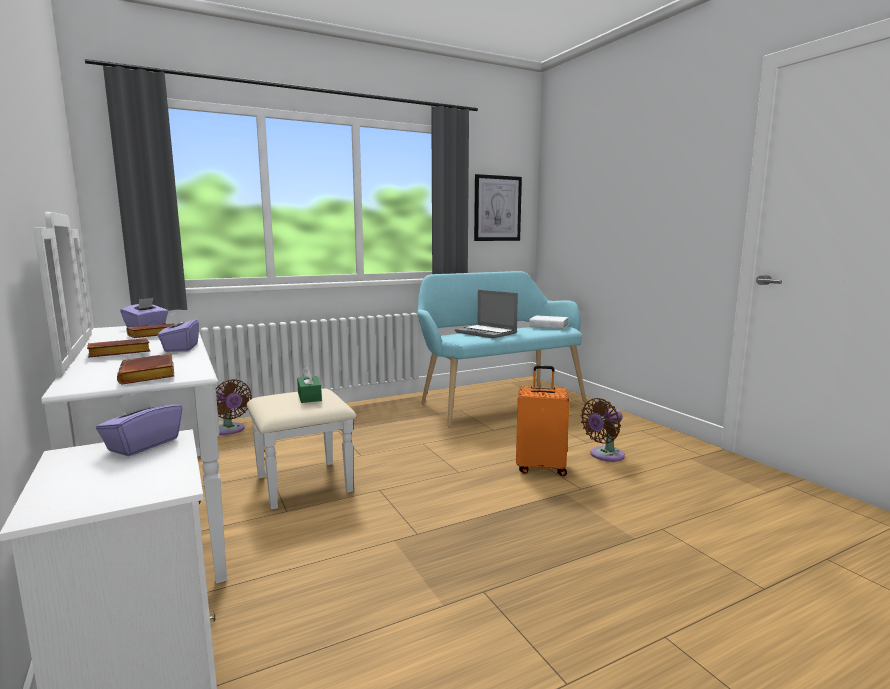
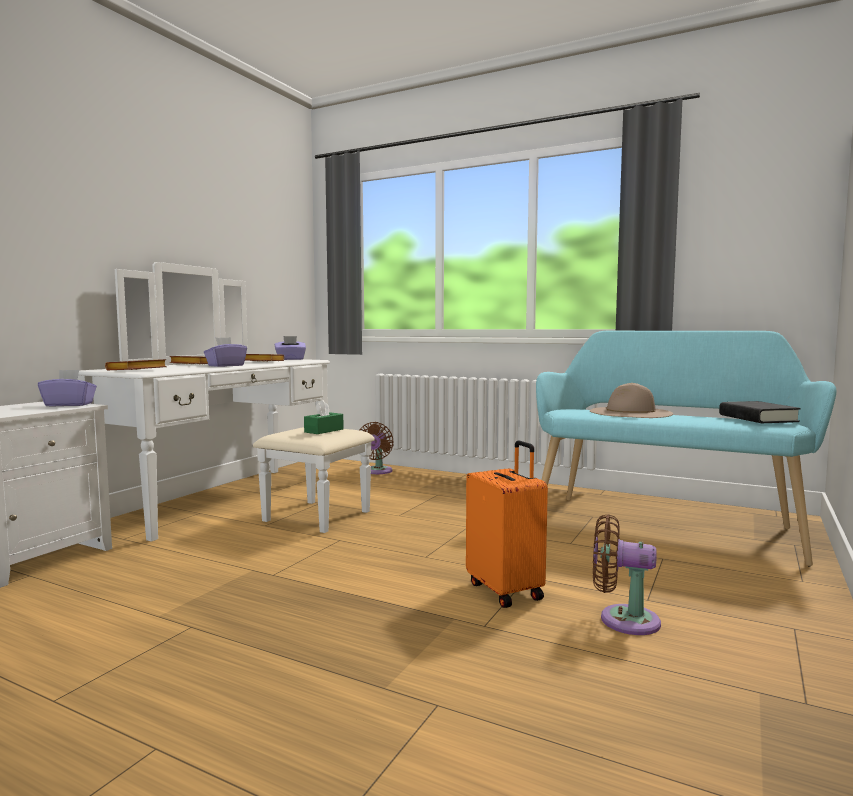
camera: 55 degrees right, 5 degrees down
laptop [455,290,518,339] -> beige hat [590,383,673,418]
picture [474,174,522,241] -> none
white book [529,315,569,329] -> black book [719,401,801,423]

